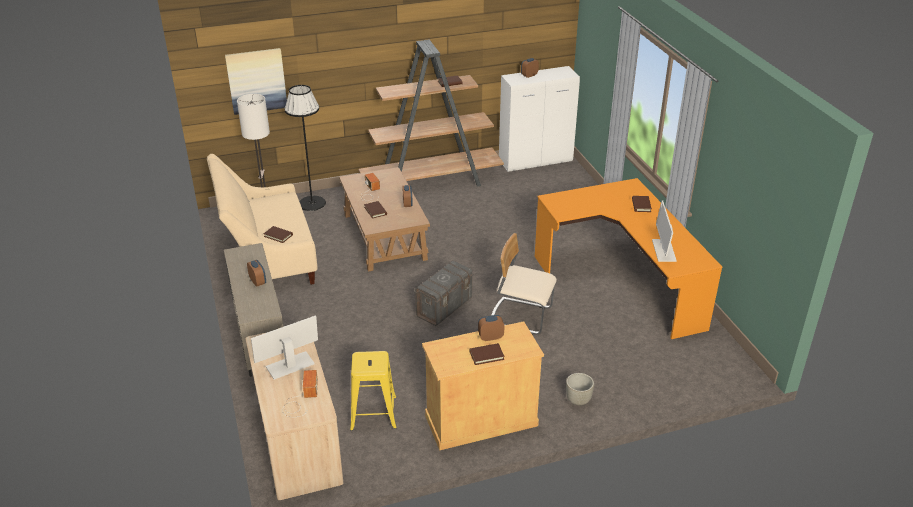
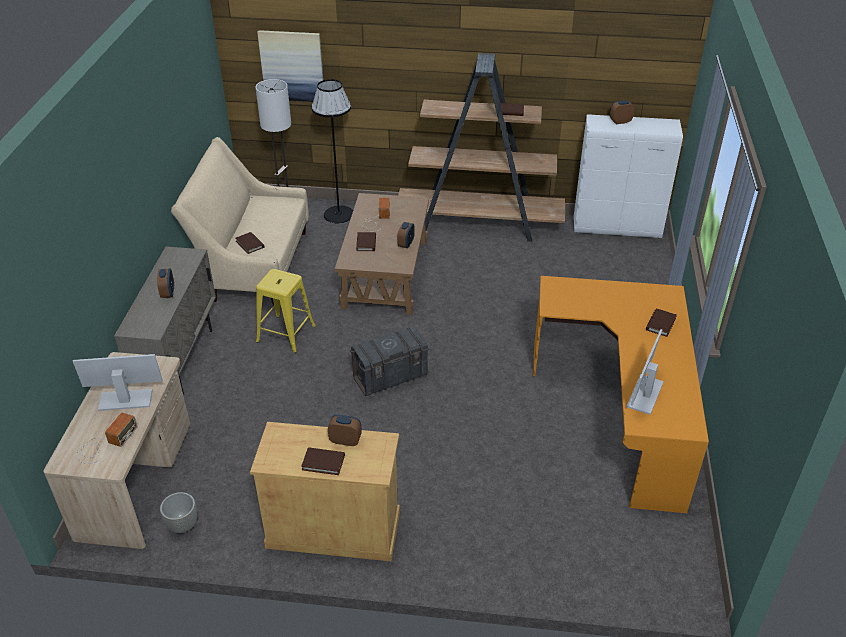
camera: 25 degrees right, 5 degrees up
yellow stool [350,351,396,431] -> yellow stool moved to [256,269,316,353]
beige chair [491,233,557,334] -> none
grey planter [566,373,594,406] -> grey planter moved to [160,492,197,533]

